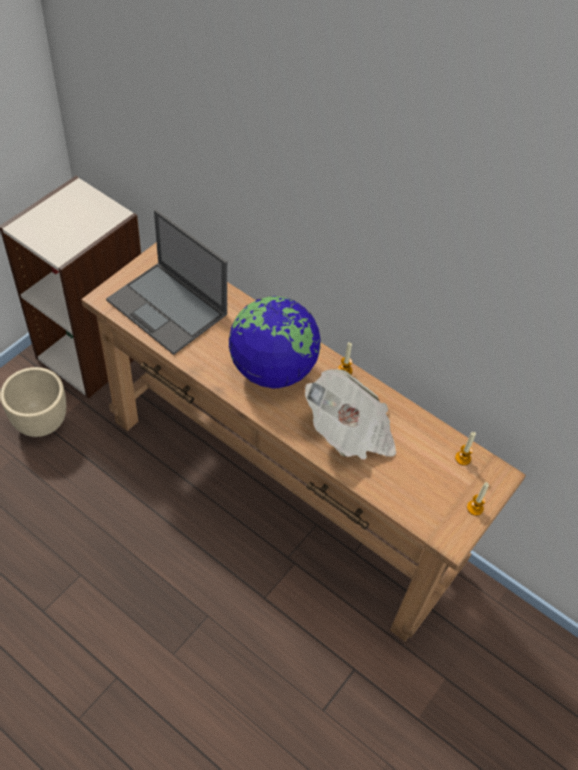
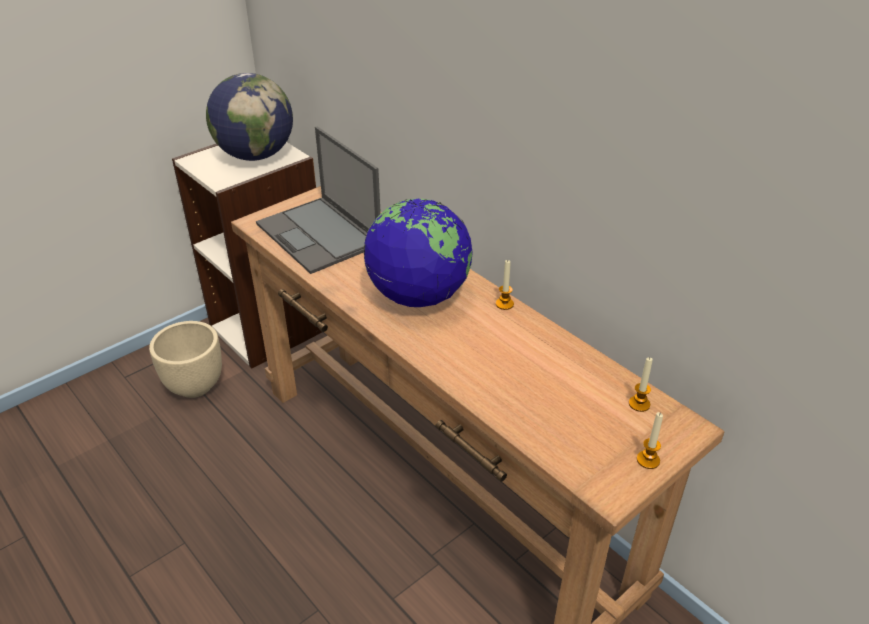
camera: 15 degrees right, 15 degrees down
newspaper [305,369,397,460] -> none
none -> globe [206,73,293,161]

